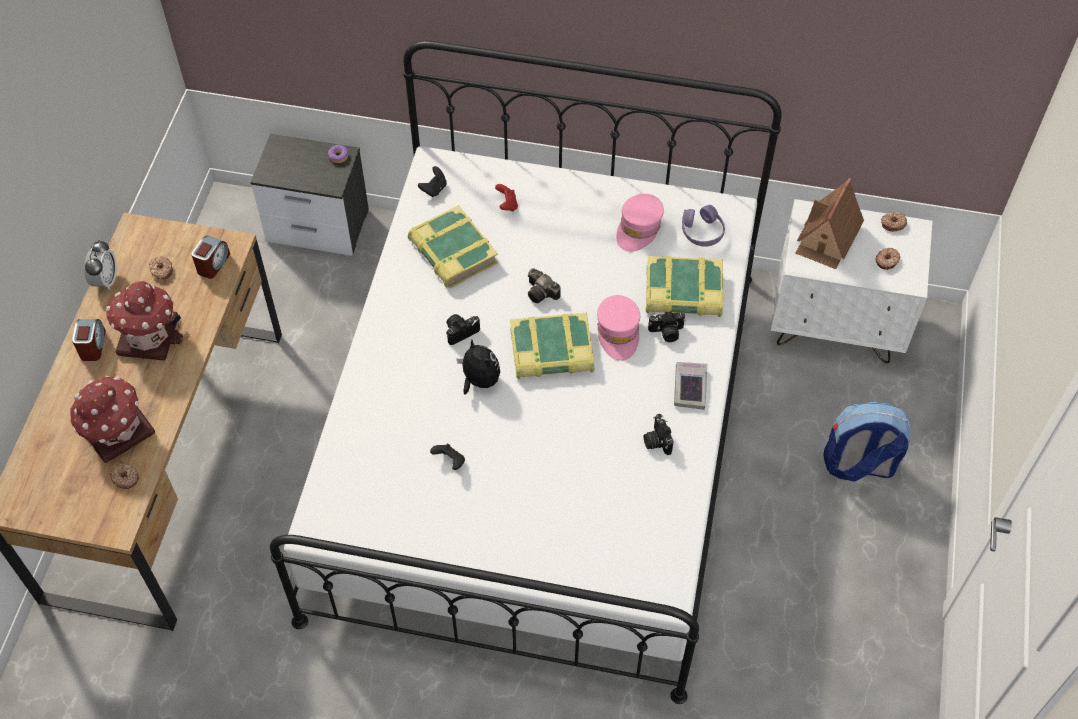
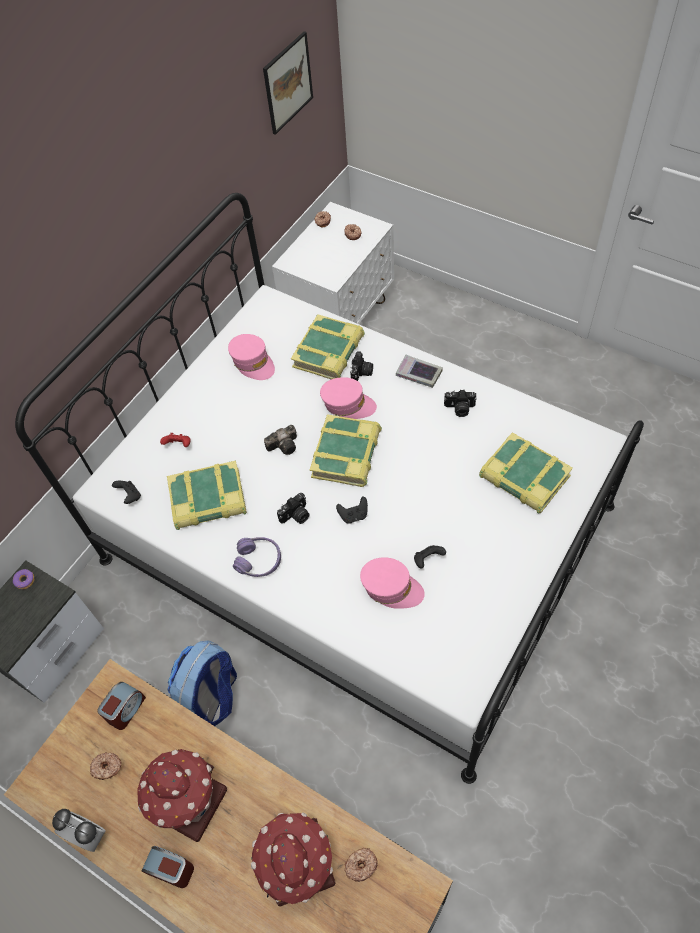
camera: 65 degrees left, 0 degrees up
alarm clock [191,236,230,279] -> alarm clock turned 75 degrees clockwise [97,682,146,730]
camera [446,314,480,345] -> camera turned 120 degrees counterclockwise [277,493,310,524]
plush toy [457,340,500,394] -> black game controller [336,496,368,524]
purple headphones [682,205,725,247] -> purple headphones moved to [233,537,281,577]
toy house [796,178,864,269] -> none
backpack [823,401,911,482] -> backpack moved to [168,641,237,726]
none -> picture [263,31,313,135]
none -> pink cap [360,557,425,609]
none -> book [479,432,573,513]

